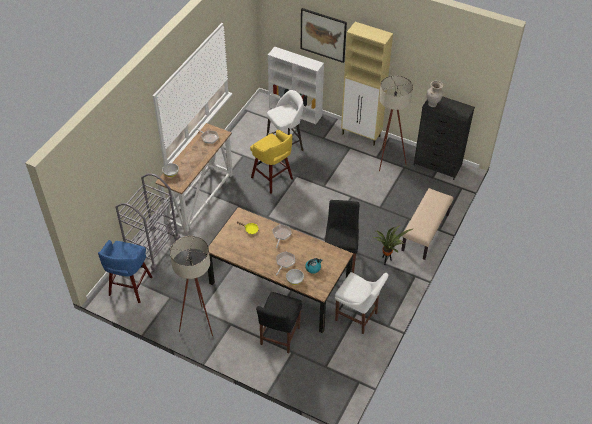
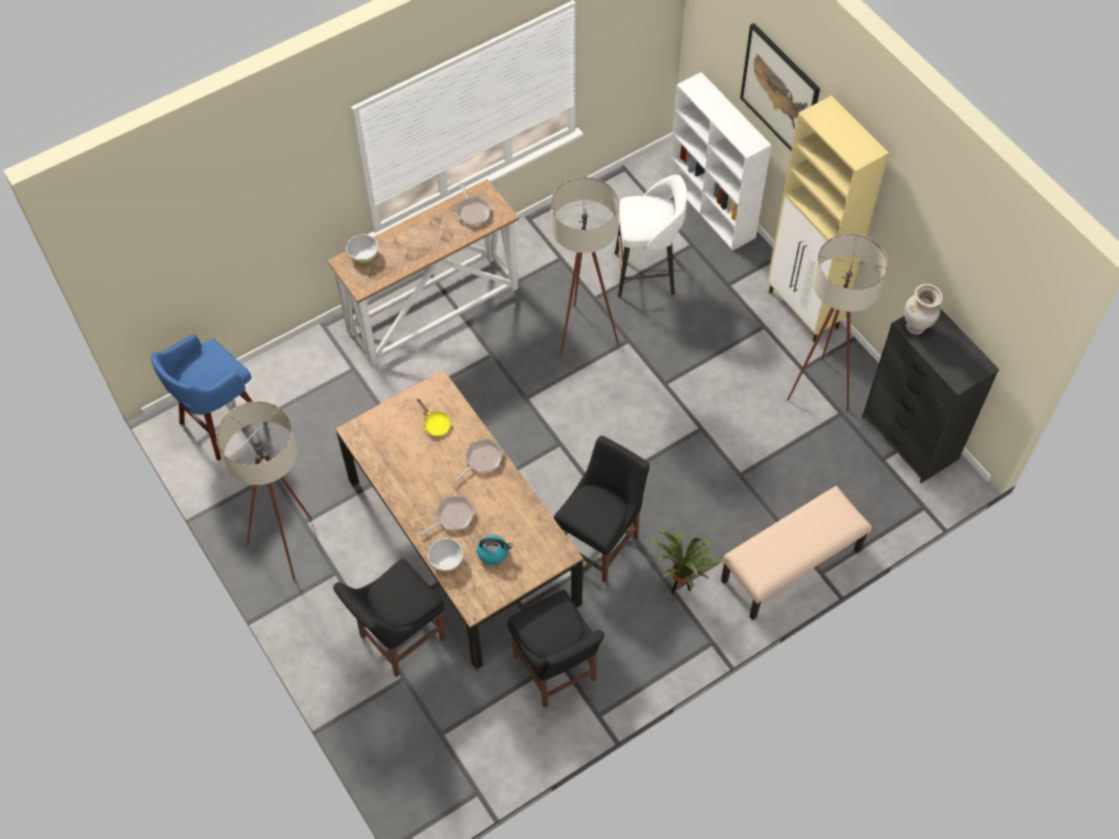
camera: 30 degrees right, 10 degrees up
grey cart [115,173,180,271] -> none
yellow stool [250,130,293,194] -> beige floor lamp [551,177,619,356]
white chair [335,272,388,334] -> black chair [507,590,604,708]

